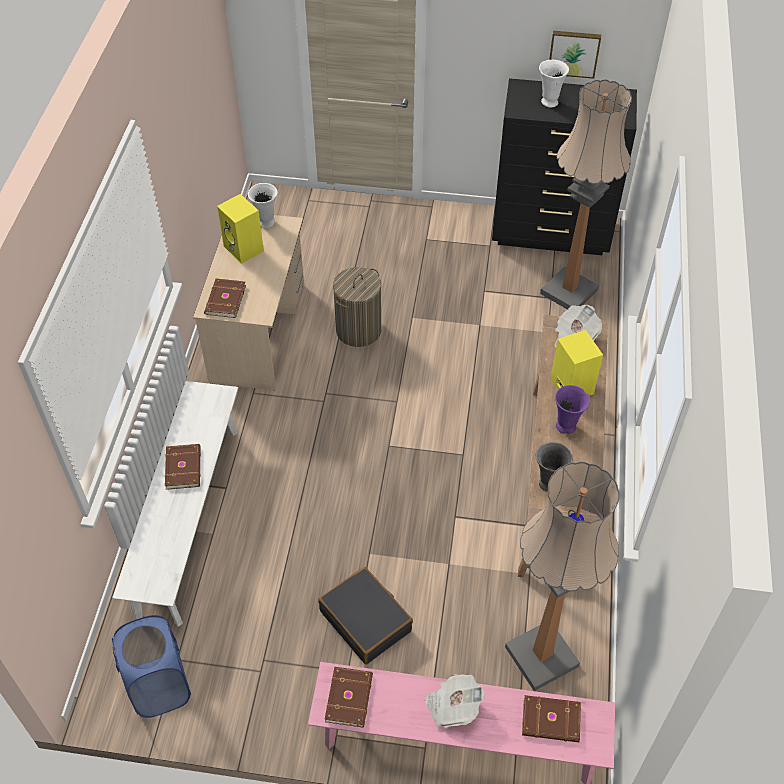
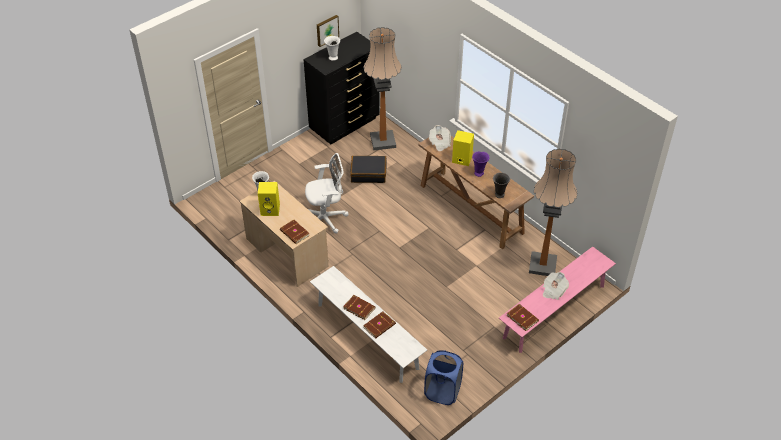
camera: 50 degrees left, 5 degrees down
black suitcase [318,567,413,665] -> black suitcase moved to [351,156,386,183]
laundry basket [333,267,381,347] -> white office chair [305,153,349,234]
brown book [522,695,581,742] -> brown book moved to [363,311,396,339]

